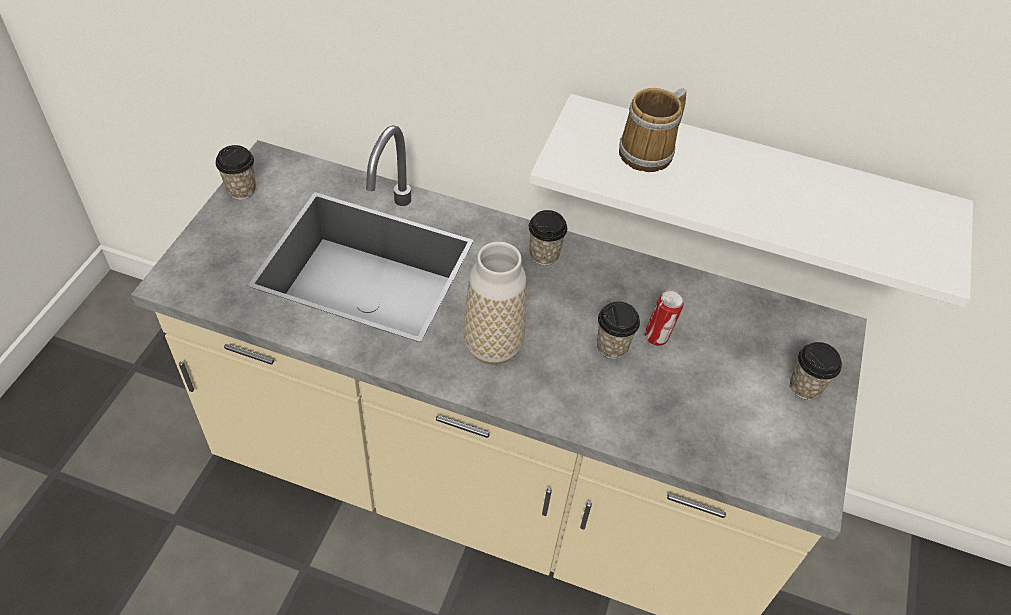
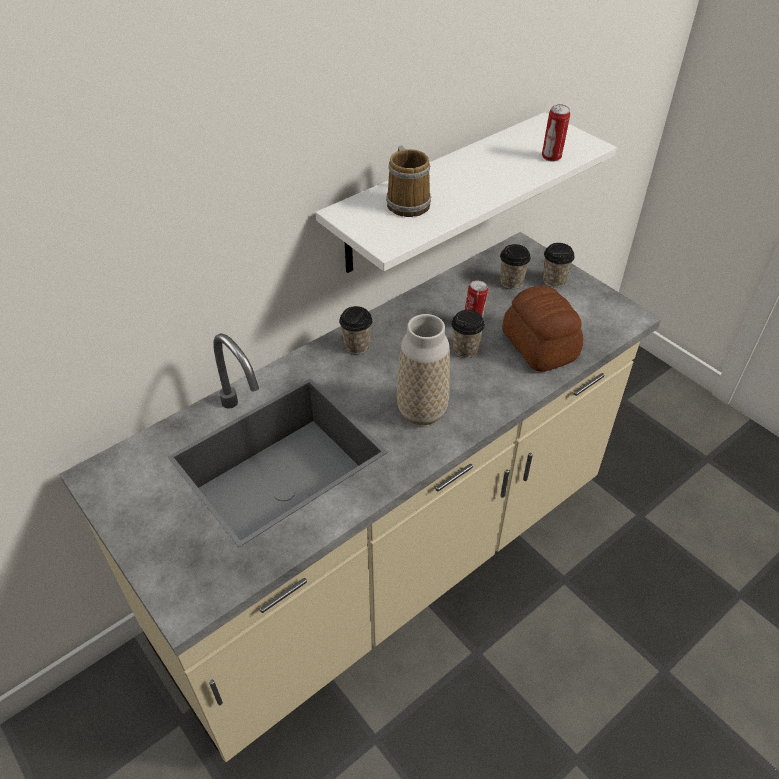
camera: 55 degrees left, 5 degrees down
cup [216,145,256,200] -> cup moved to [500,244,531,289]
none -> bread [502,285,583,372]
none -> can [542,104,570,162]

